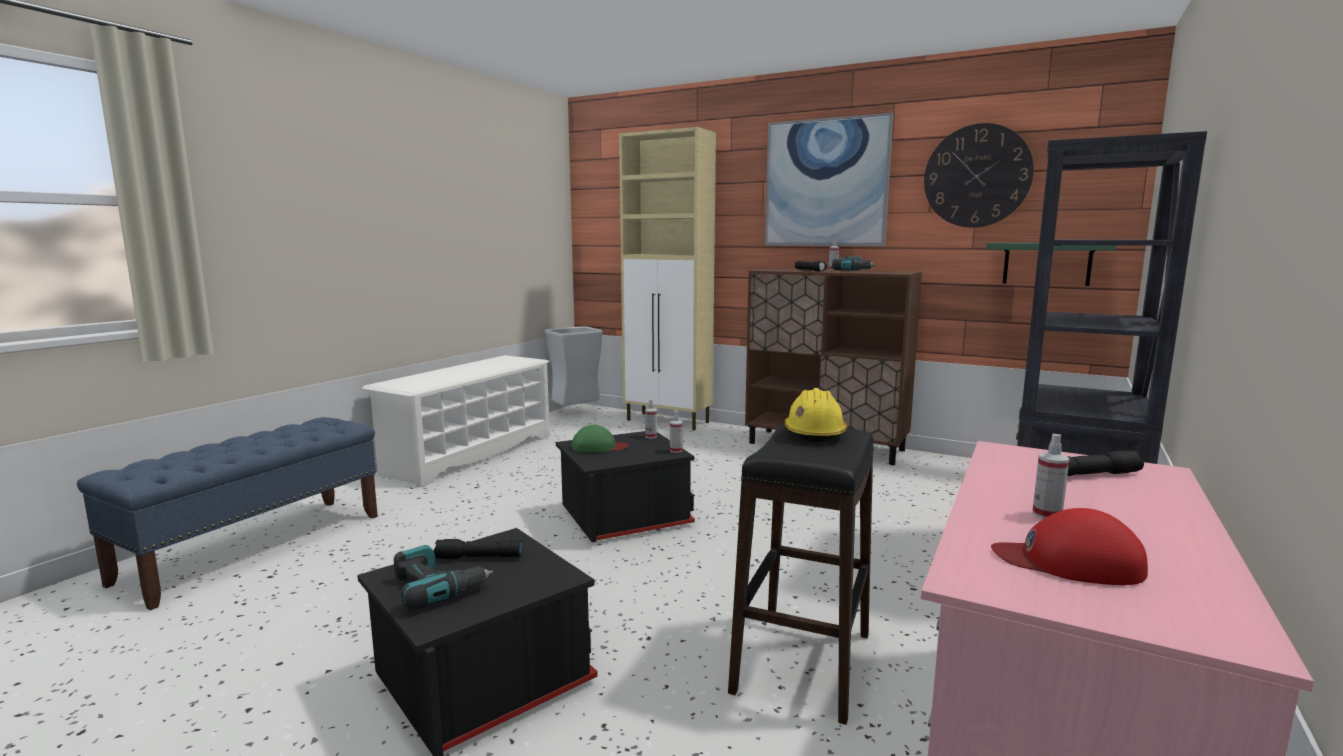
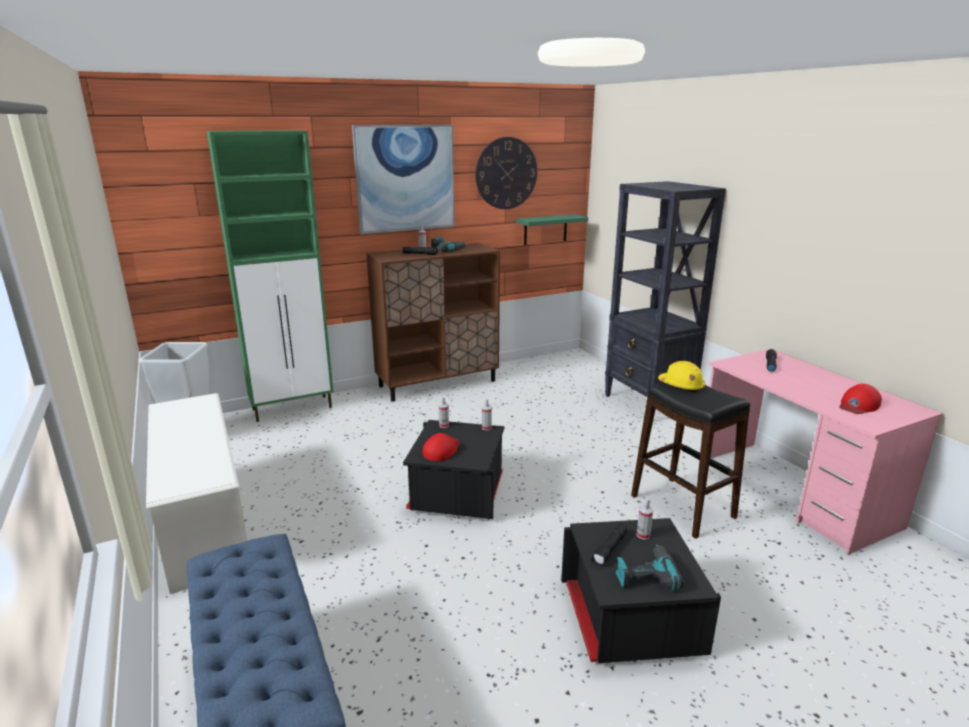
camera: 55 degrees left, 10 degrees up
green cap [572,425,629,453] -> red cap [423,433,460,461]
beige cabinet [619,127,716,431] -> green cabinet [207,130,333,422]
spray bottle [1032,434,1069,519] -> spray bottle moved to [637,498,653,540]

